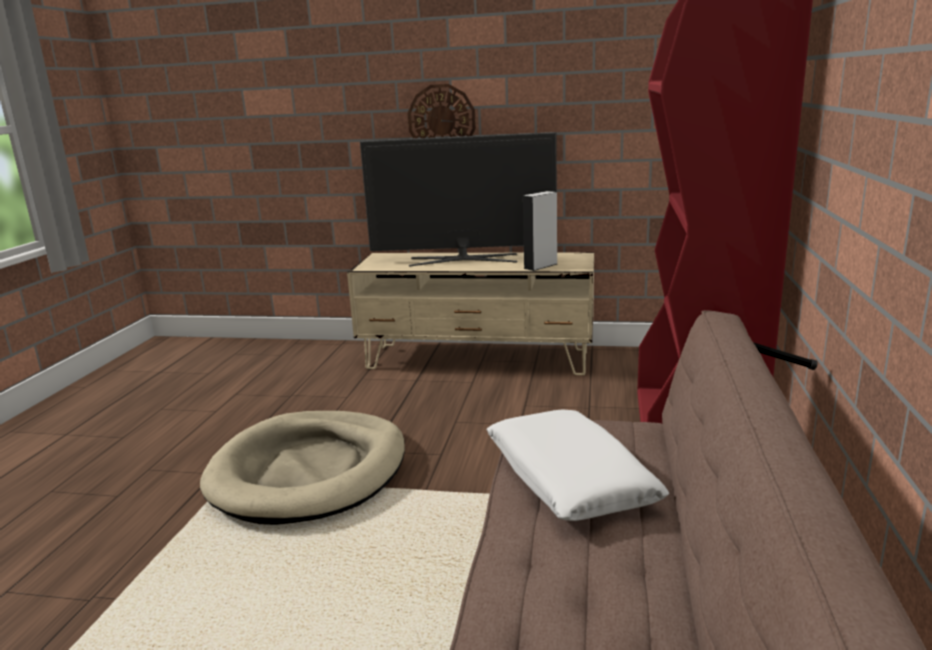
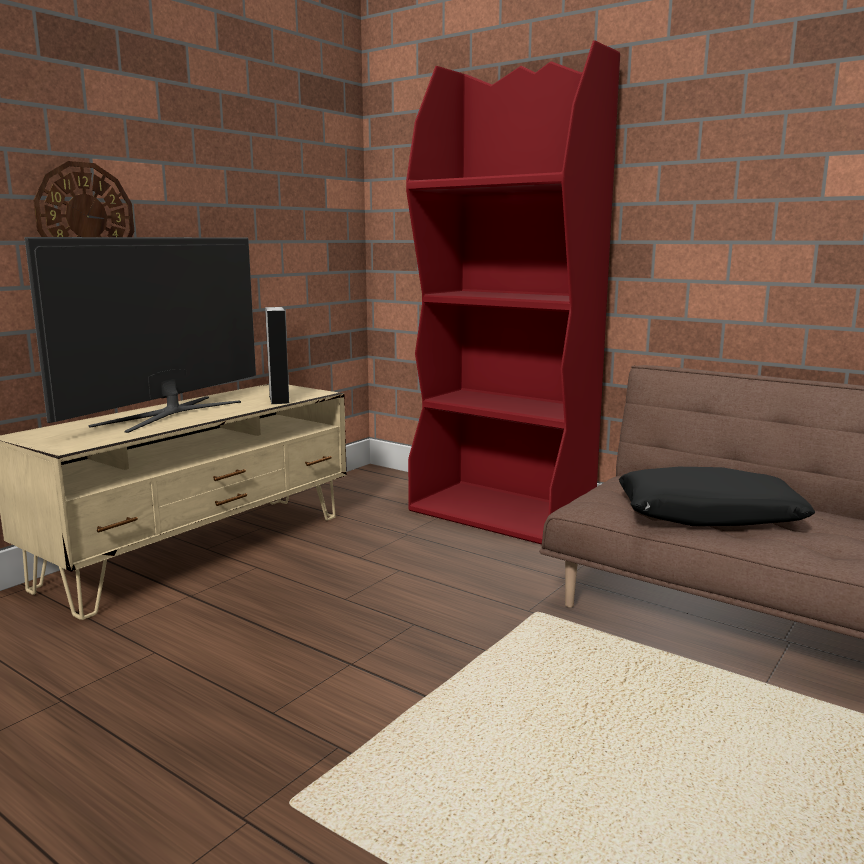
camera: 65 degrees left, 5 degrees down
beige dog bed [200,411,405,525] -> none
white pillow [487,409,669,521] -> black pillow [619,467,815,526]

